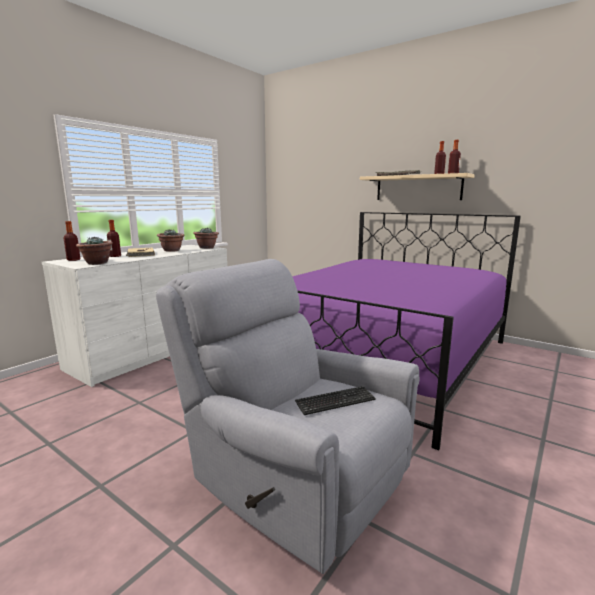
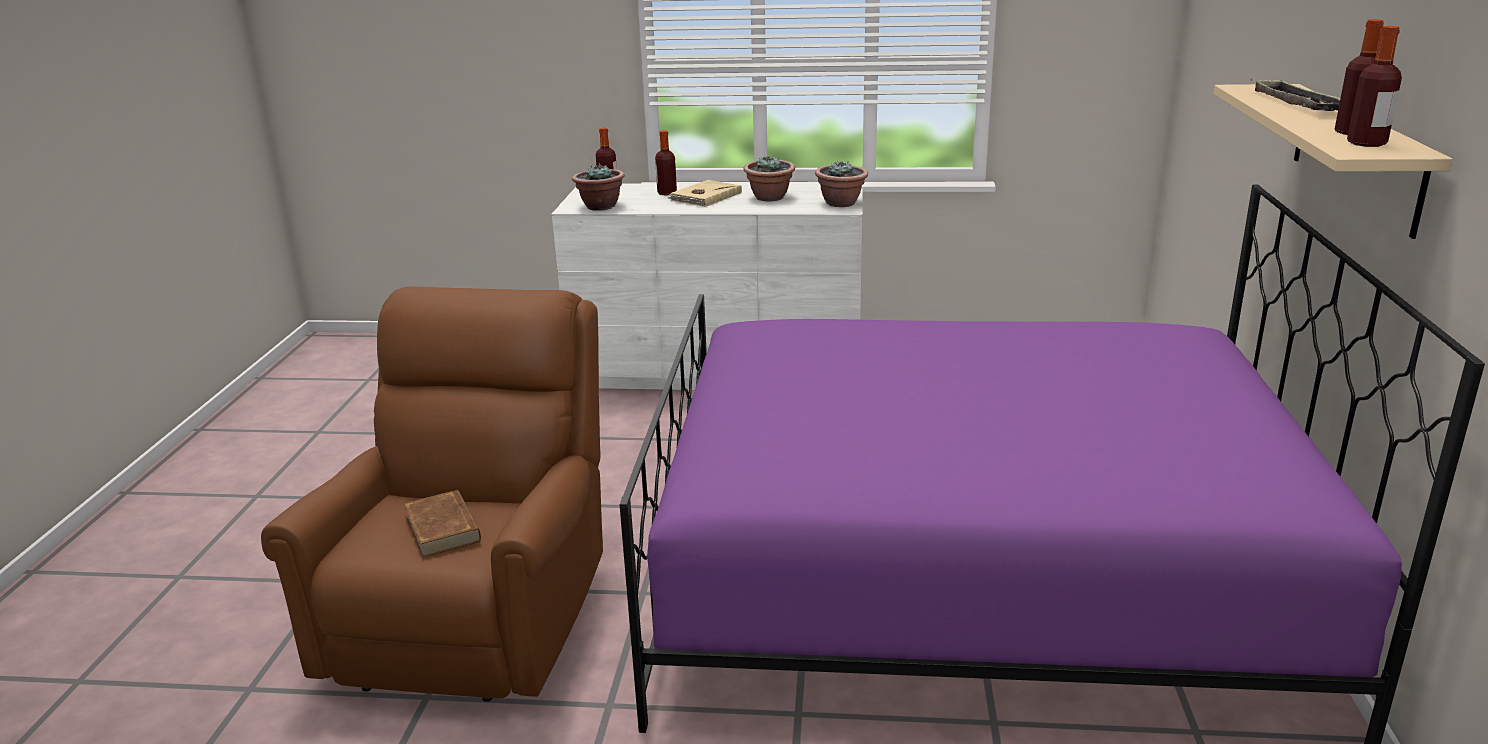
camera: 60 degrees right, 10 degrees up
grey armchair [156,259,419,574] -> brown armchair [261,287,603,702]
keyboard [295,386,376,415] -> brown book [403,490,481,558]

